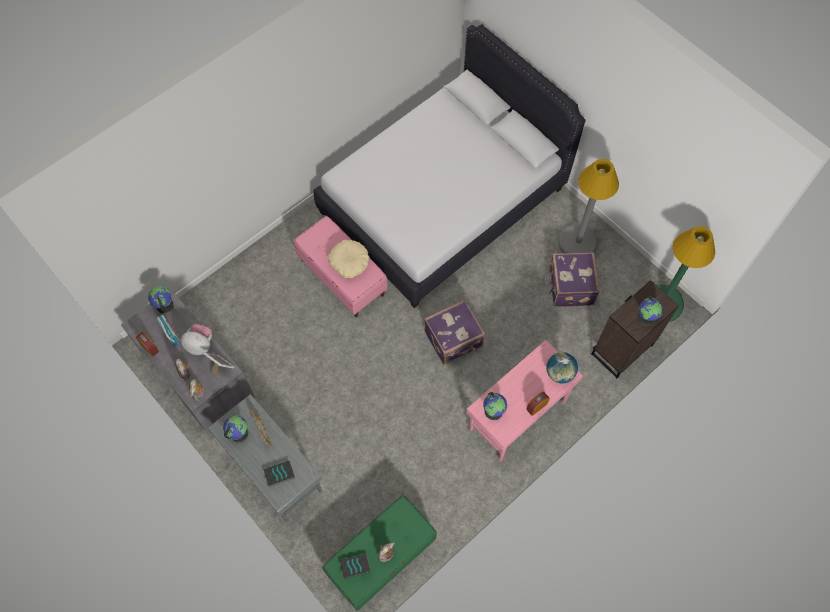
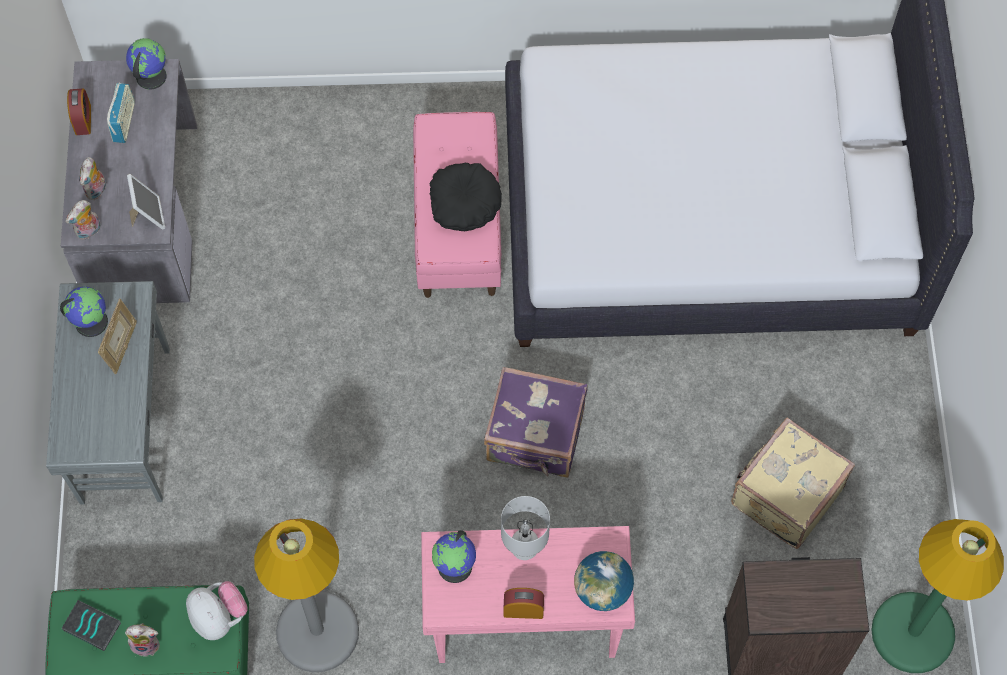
camera: 40 degrees right, 0 degrees up
plush toy [181,324,212,355] -> plush toy moved to [186,581,248,640]
book [264,461,295,487] -> none
beige pillow [328,240,369,278] -> black pillow [430,163,502,231]
purple suitcase [549,252,600,307] -> beige suitcase [731,418,855,549]
grey floor lamp [558,159,619,254] -> grey floor lamp moved to [254,519,359,672]
globe [637,296,663,326] -> none
none -> grey table lamp [501,496,550,560]

